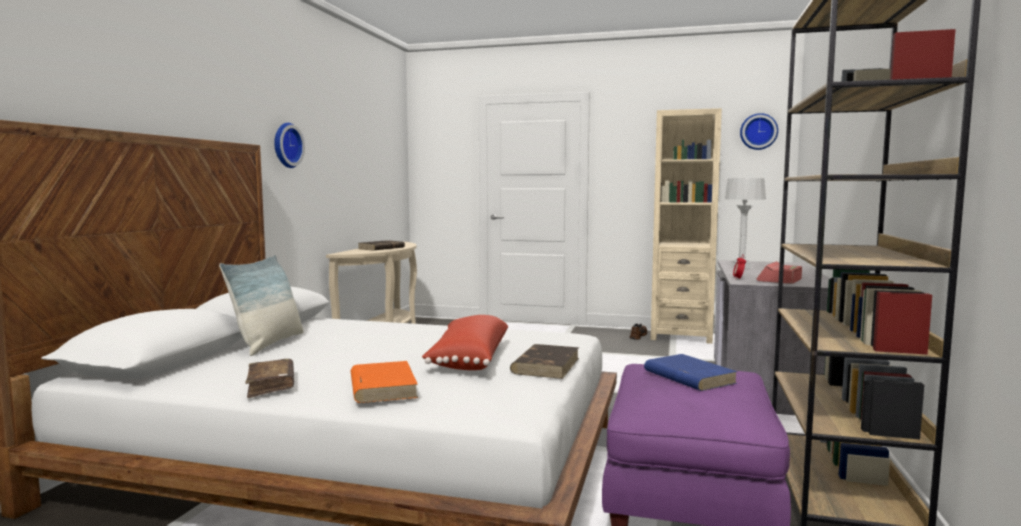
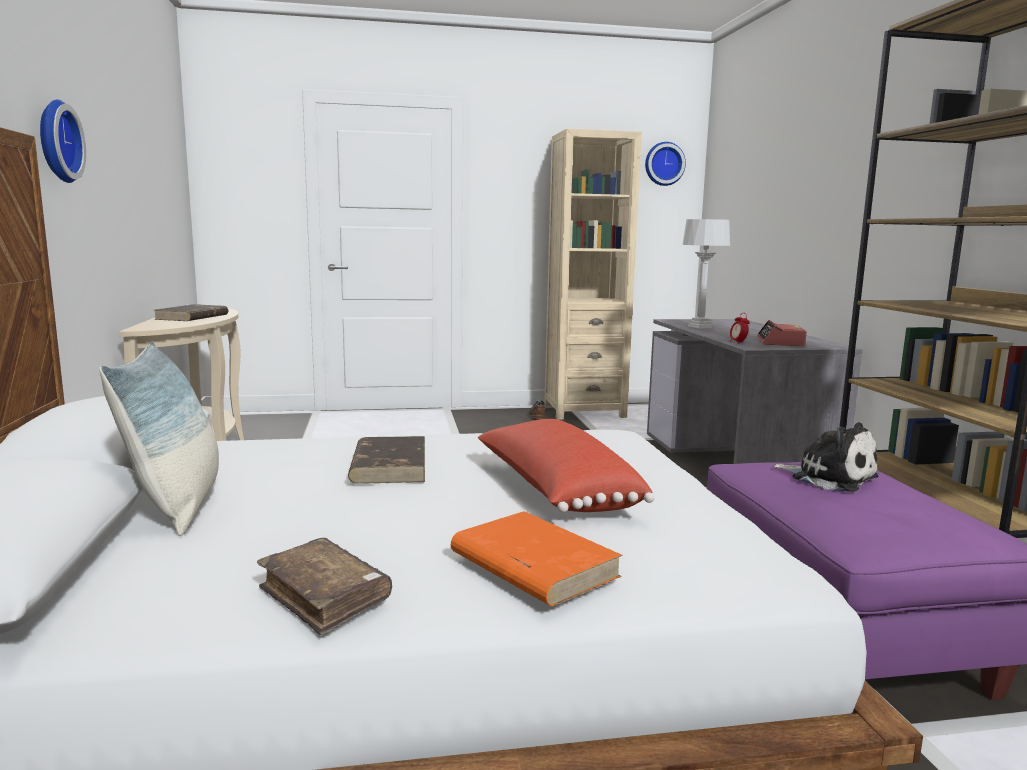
camera: 25 degrees left, 5 degrees up
brown book [510,344,579,379] -> brown book moved to [348,436,425,484]
blue book [644,354,738,391] -> plush toy [772,422,878,492]

